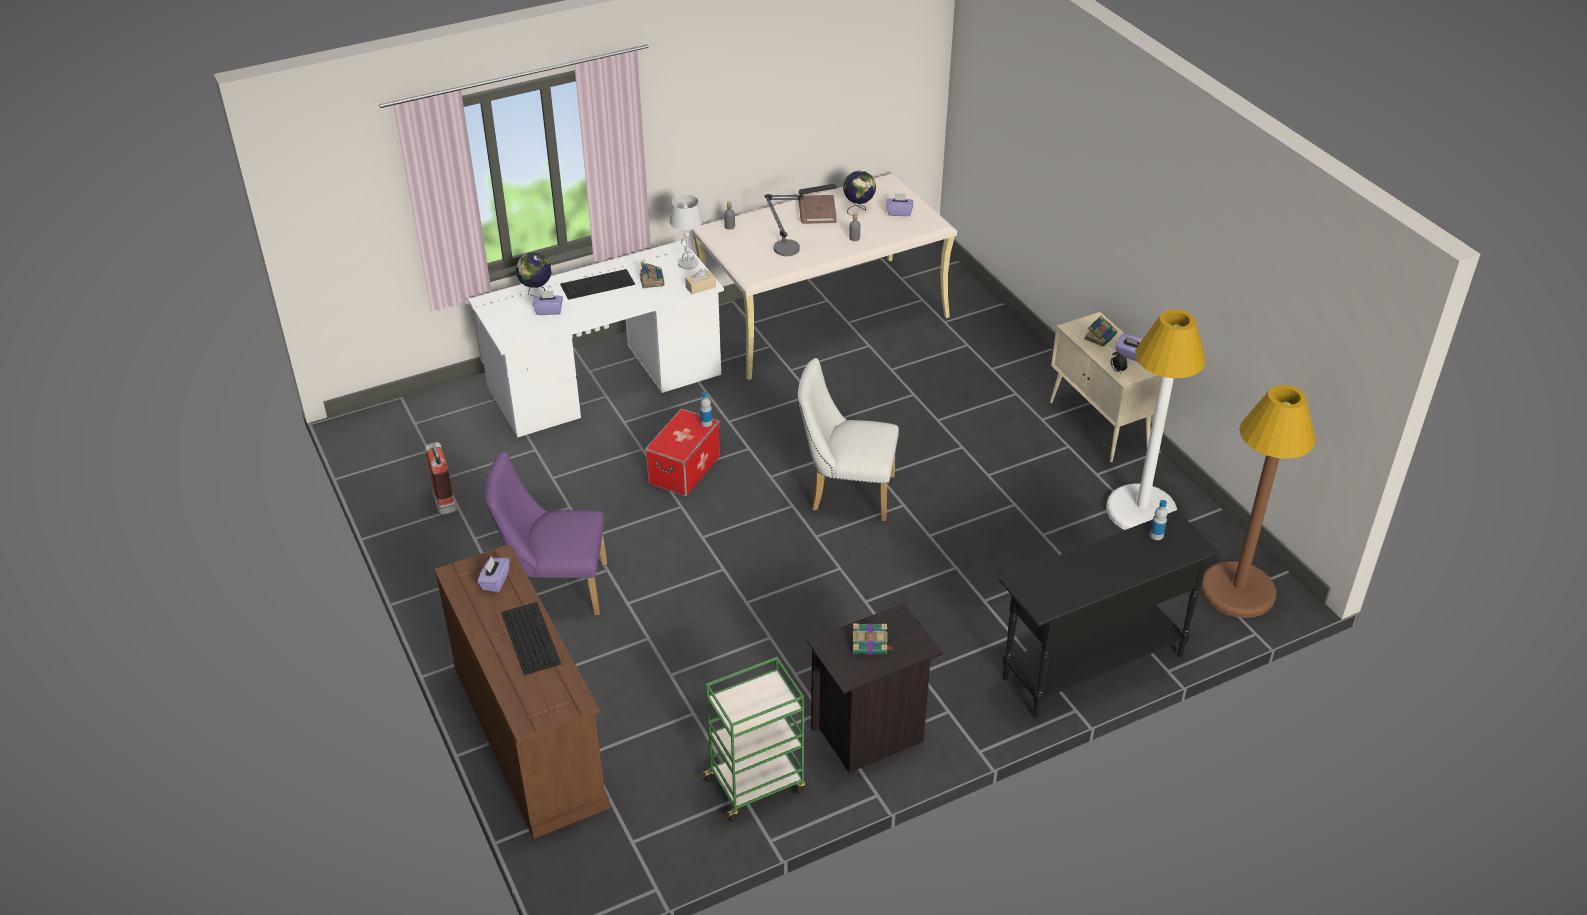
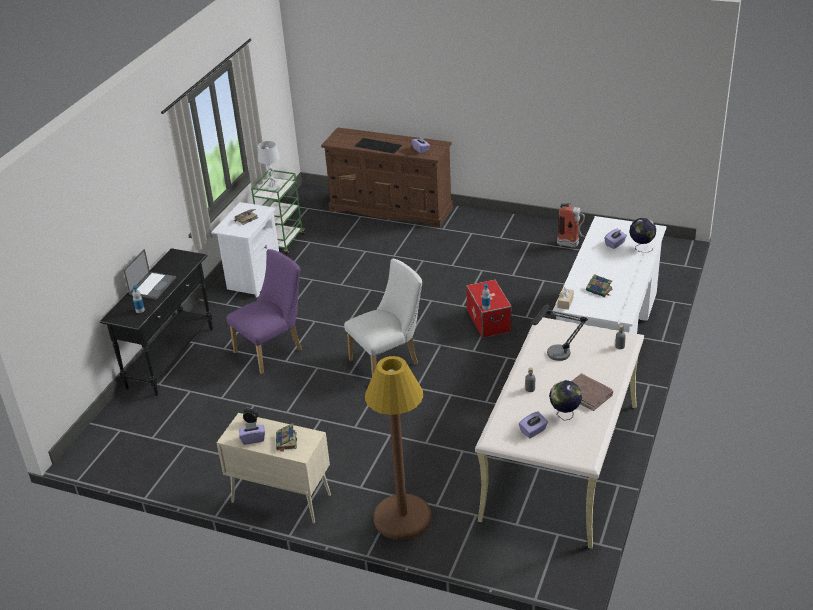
camera: 140 degrees right, 5 degrees down
purple chair [485,451,607,615] -> purple chair moved to [226,249,302,374]
keyboard [560,269,635,300] -> none
white table lamp [670,195,703,270] -> white table lamp moved to [258,141,280,191]
black nightstand [807,603,943,773] -> white nightstand [211,202,279,297]
white floor lamp [1106,309,1206,530] -> none
brown floor lamp [1201,385,1316,618] -> brown floor lamp moved to [365,356,432,540]
none -> laptop [123,249,176,299]

